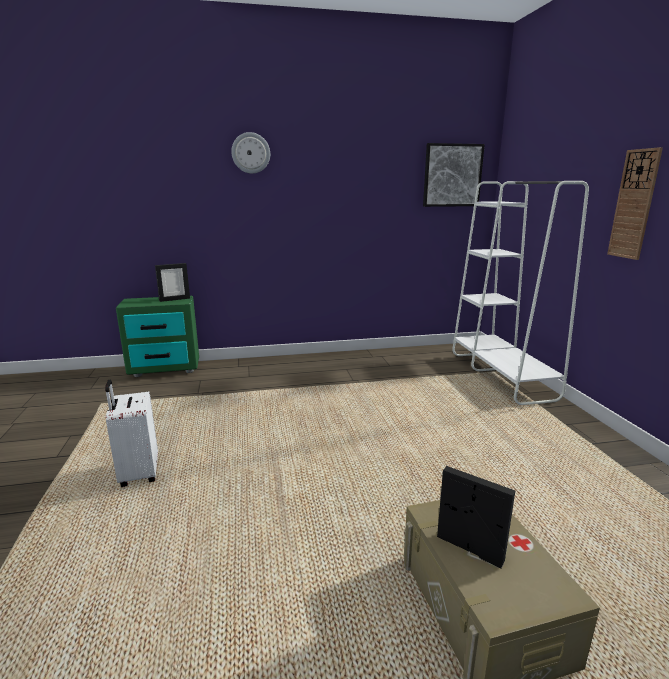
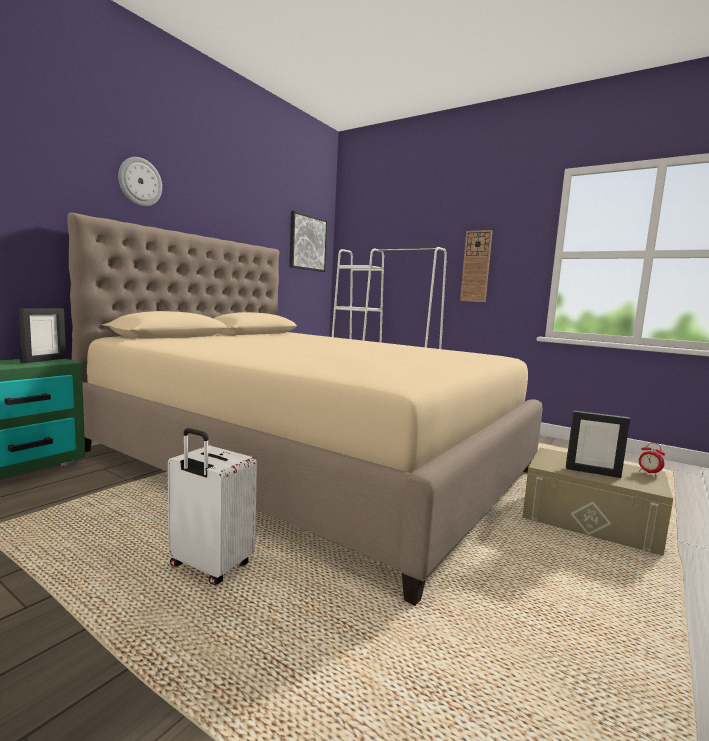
camera: 45 degrees left, 10 degrees down
picture frame [437,466,515,569] -> picture frame turned 150 degrees counterclockwise [566,410,630,478]
none -> beige bed [67,213,542,606]
none -> alarm clock [639,443,665,476]

